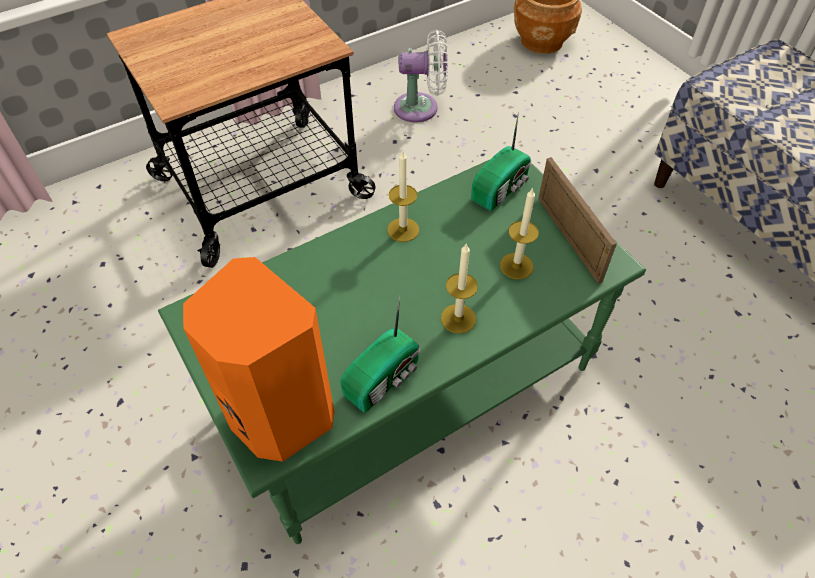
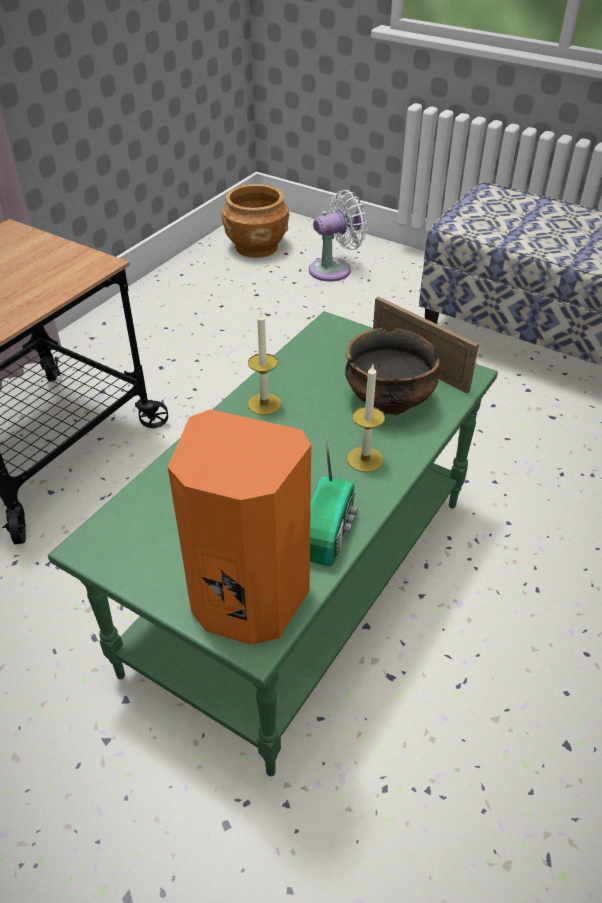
camera: 25 degrees left, 10 degrees down
white fan [394,30,448,123] -> white fan moved to [309,190,367,282]
radio [471,112,531,211] -> none
candle [500,187,539,279] -> bowl [345,328,439,415]

